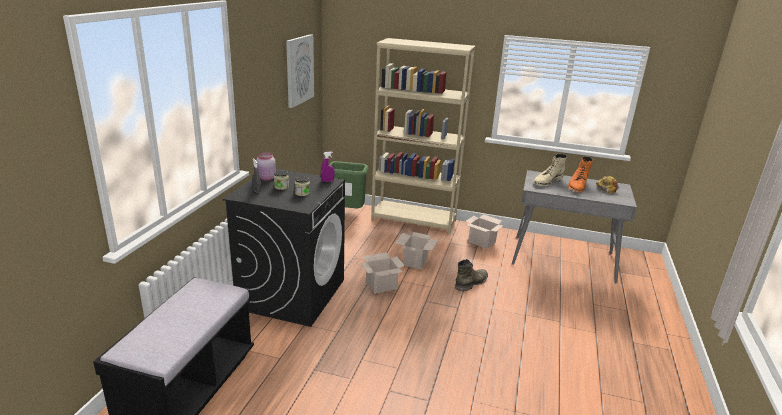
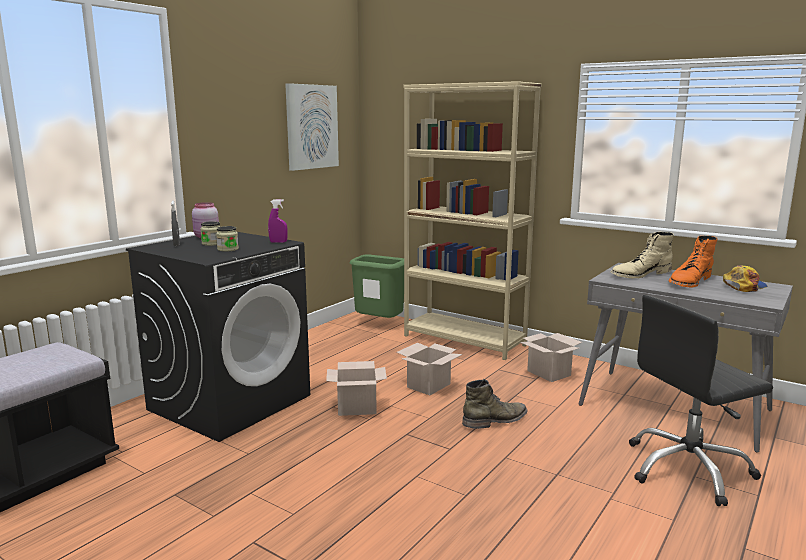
camera: 20 degrees right, 10 degrees down
none -> black office chair [629,295,773,506]

